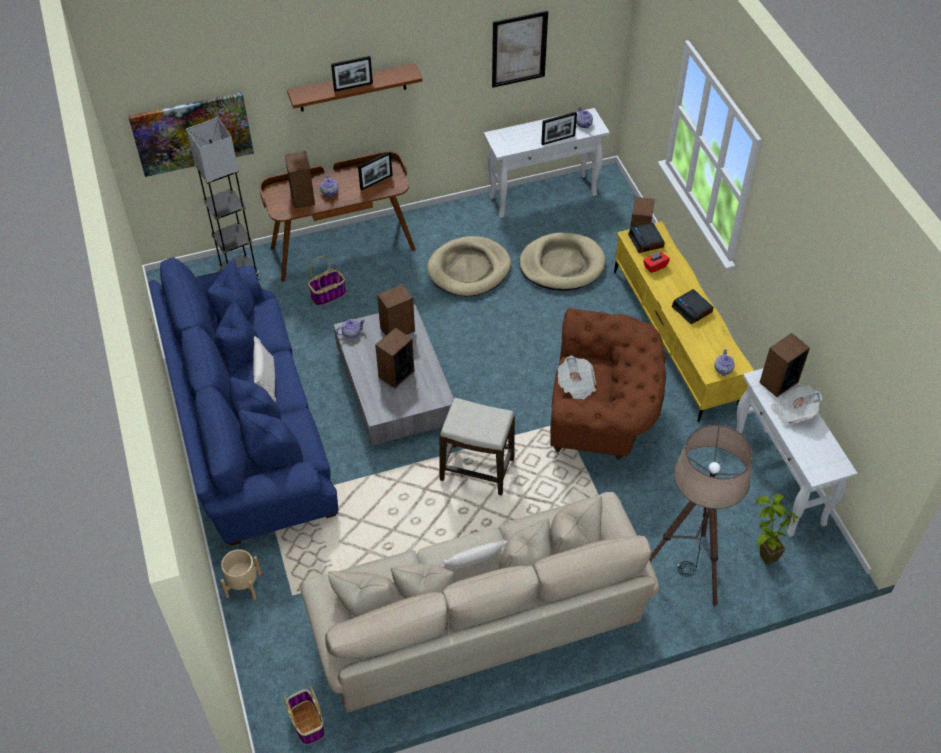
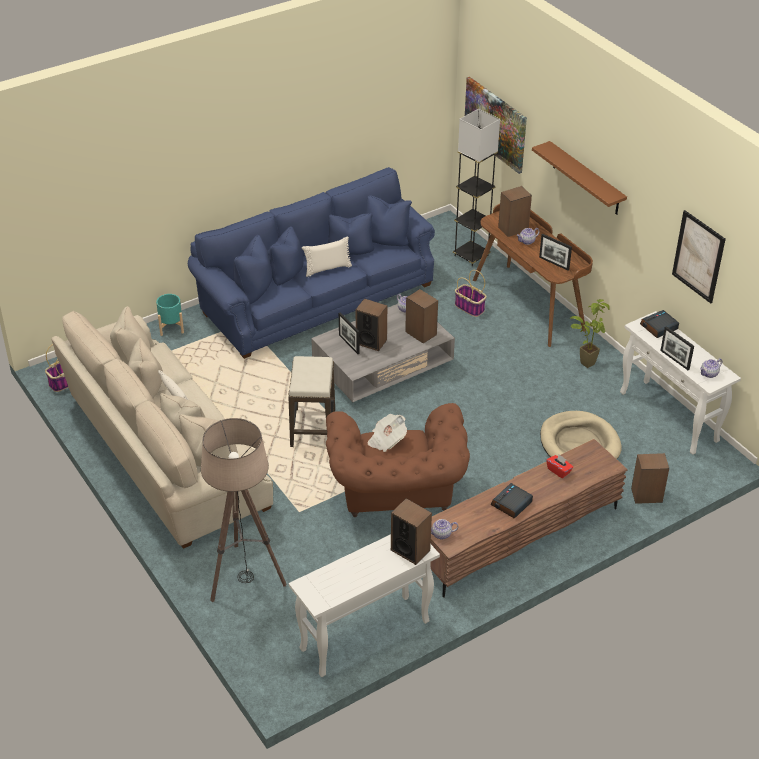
camera: 75 degrees right, 10 degrees down
beige planter [220,549,261,600] -> turquoise planter [156,294,184,336]
picture frame [331,56,373,92] -> picture frame moved to [339,312,359,354]
beige dog bed [427,236,511,296] -> none
yellow tv stand [614,221,754,422] -> brown tv stand [431,439,628,597]
alarm clock [628,223,665,253] -> alarm clock moved to [640,310,679,338]
potted plant [756,494,802,565] -> potted plant moved to [570,299,610,368]
newspaper [771,386,822,424] -> none

